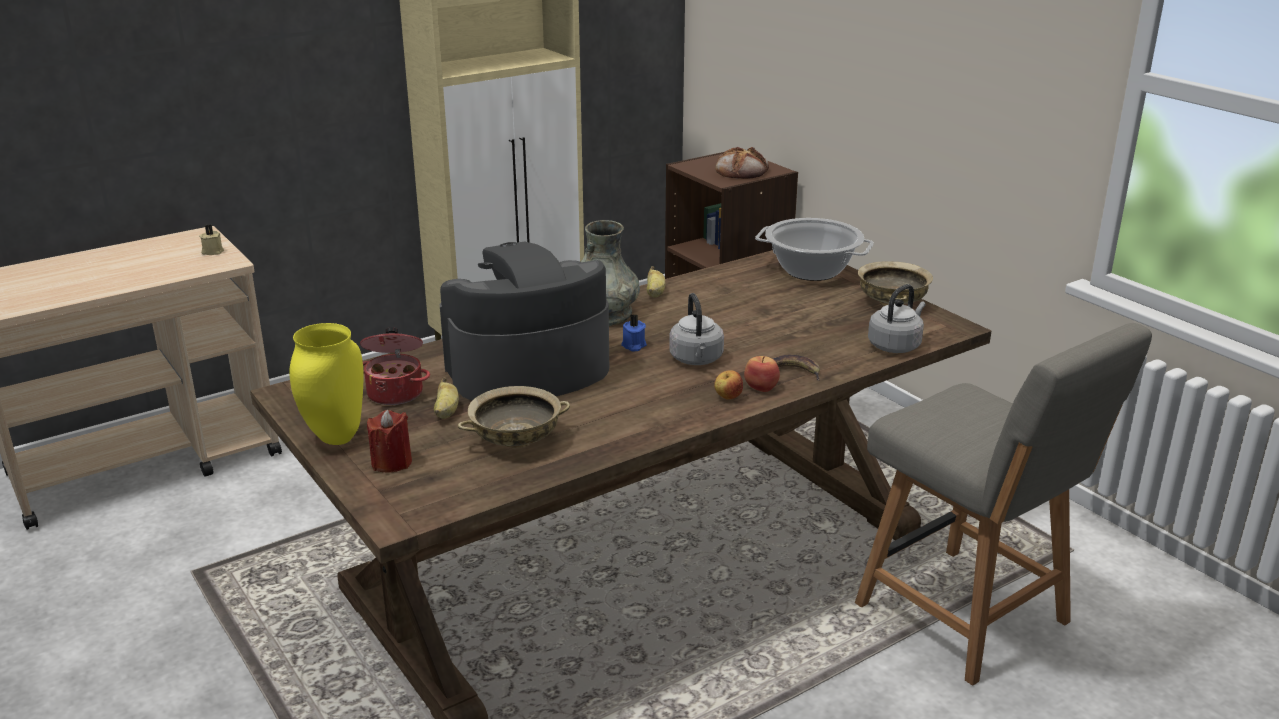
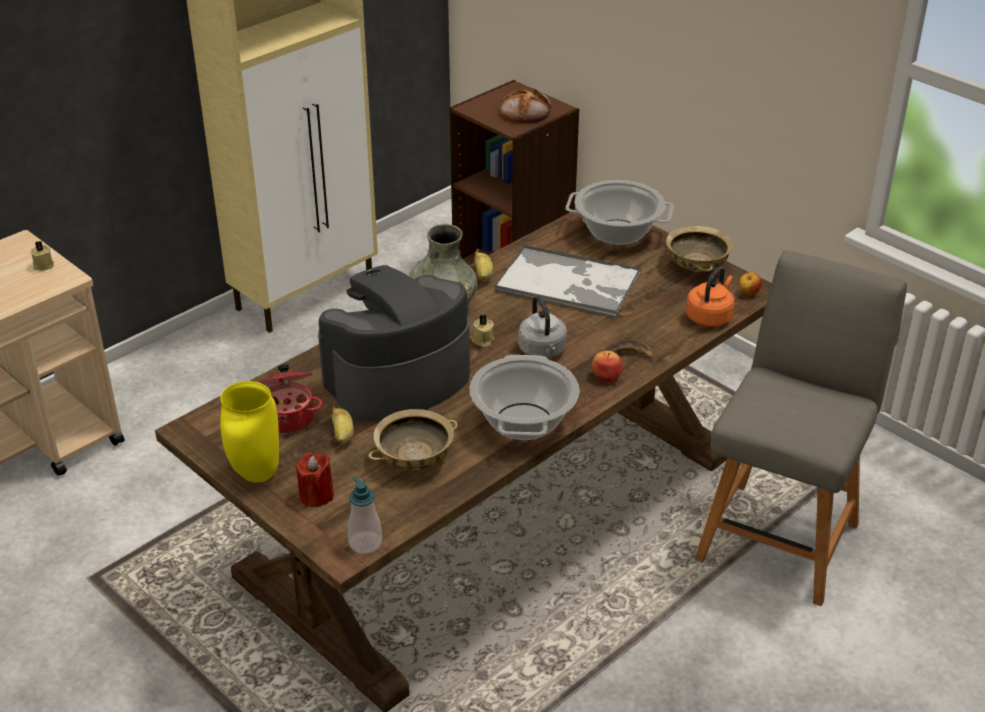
camera: 10 degrees left, 10 degrees up
blue candle [621,314,647,351] -> beige candle [472,315,495,348]
apple [714,370,743,400] -> apple moved to [739,272,762,295]
grey chair [855,323,1152,686] -> grey chair turned 105 degrees counterclockwise [695,250,907,606]
grey kettle [868,284,926,353] -> orange kettle [686,266,734,327]
none -> soap dispenser [348,476,382,554]
none -> cooking pot [470,355,580,441]
none -> tray [495,244,641,317]

